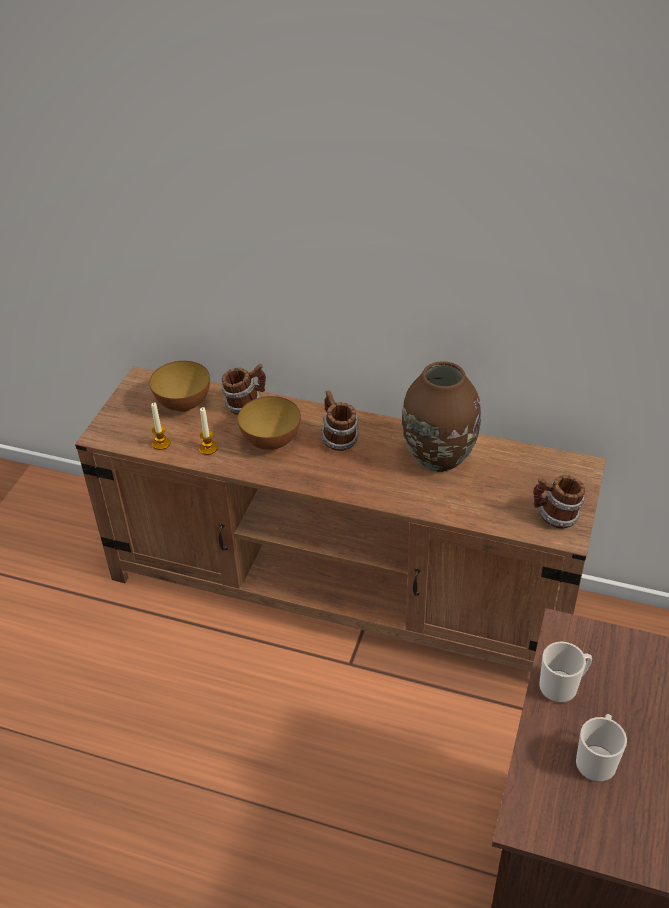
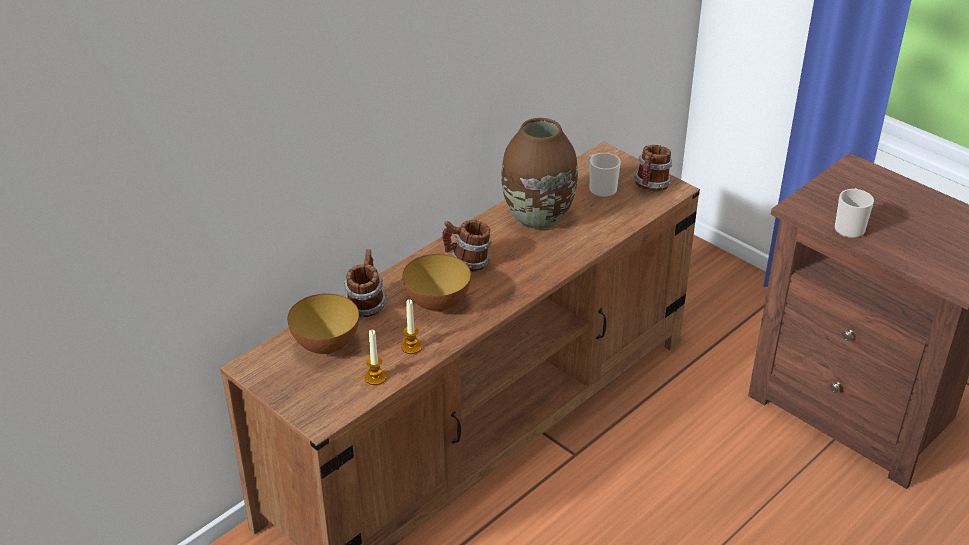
camera: 65 degrees left, 5 degrees down
mug [576,714,627,782] -> mug moved to [588,153,621,198]

